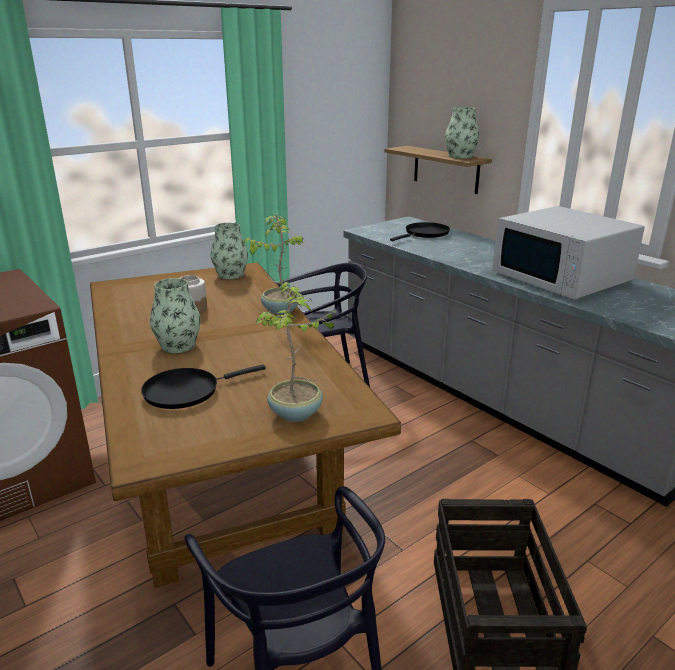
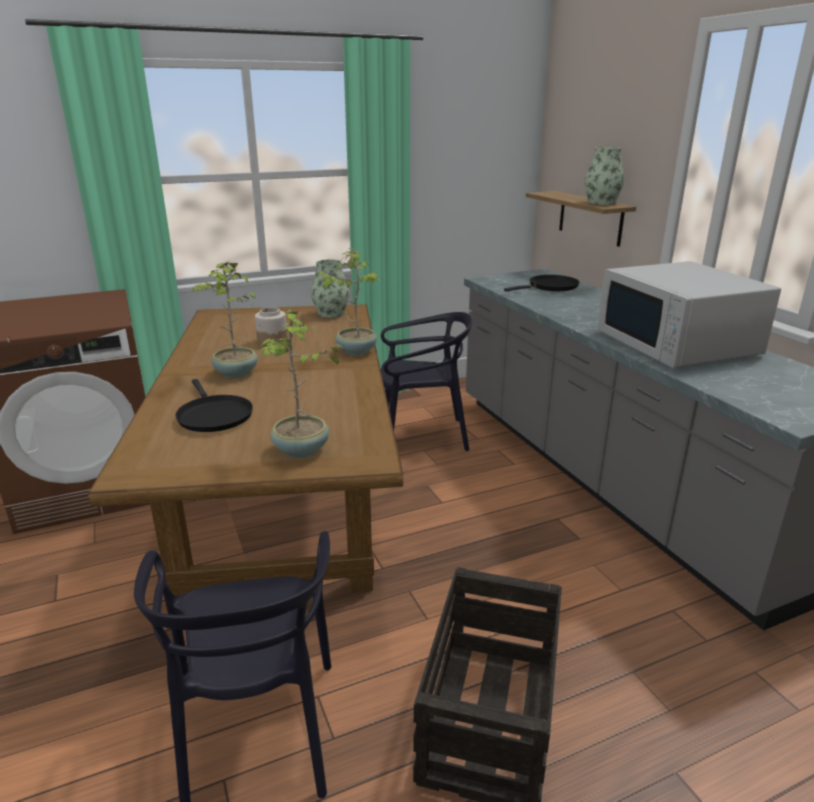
camera: 15 degrees right, 0 degrees up
black frying pan [141,364,266,409] -> black frying pan turned 105 degrees counterclockwise [175,379,253,432]
vase [150,278,201,353] -> potted plant [192,261,258,378]

